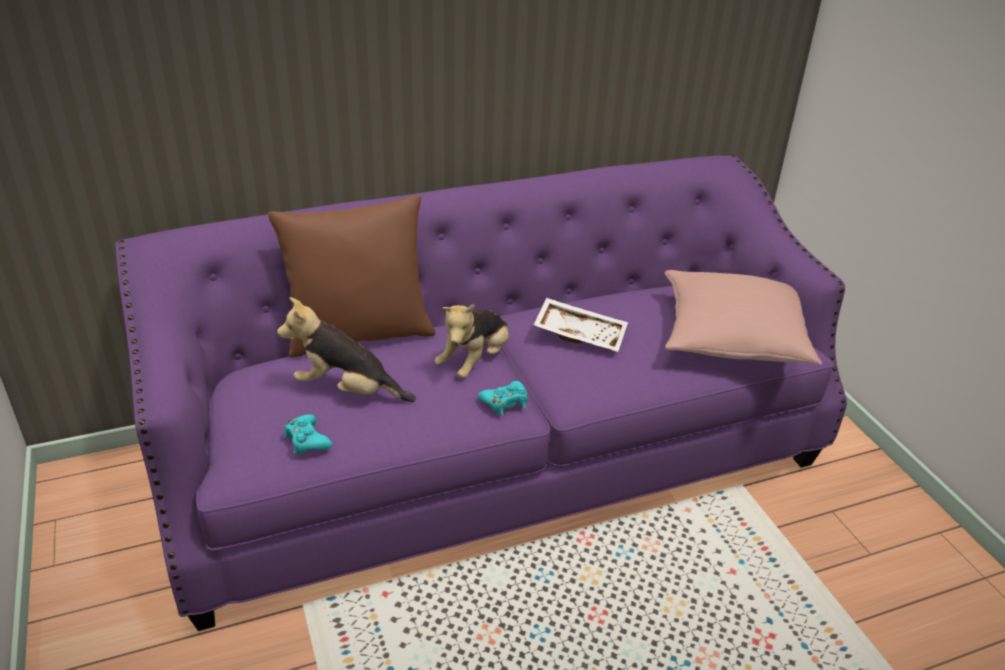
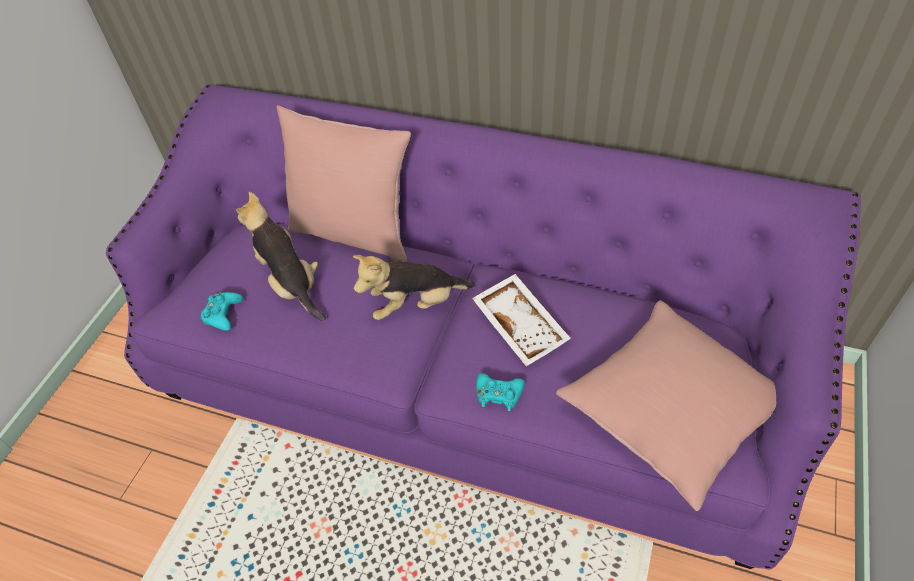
camera: 45 degrees right, 15 degrees up
brown pillow [268,195,436,358] -> pink pillow [277,105,411,262]
turquoise game controller [478,381,528,415] -> turquoise game controller moved to [476,373,525,411]

